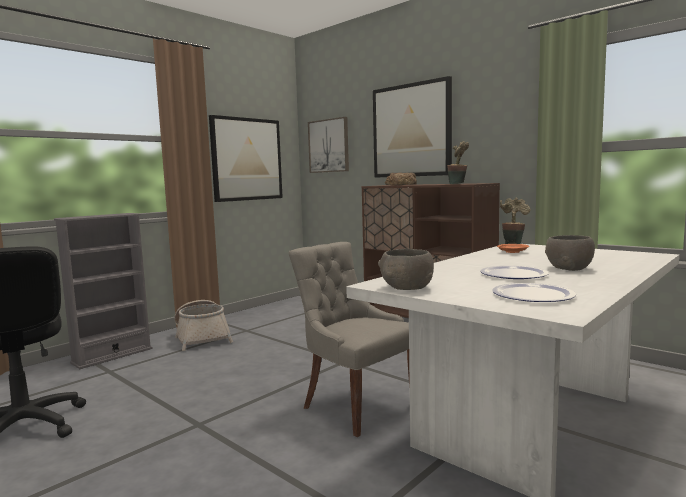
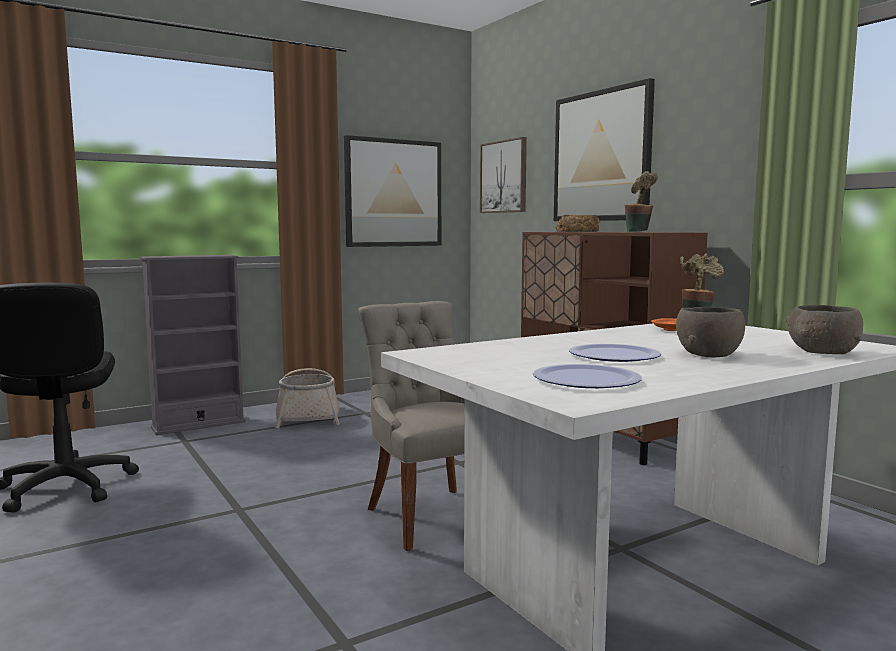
camera: 15 degrees right, 0 degrees up
grey bowl [378,249,434,290] -> grey bowl moved to [785,305,863,354]

